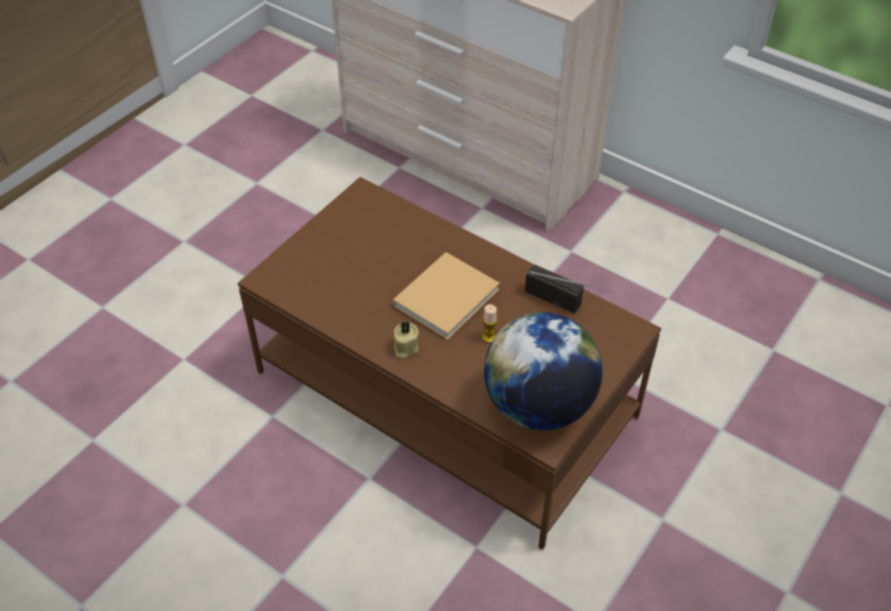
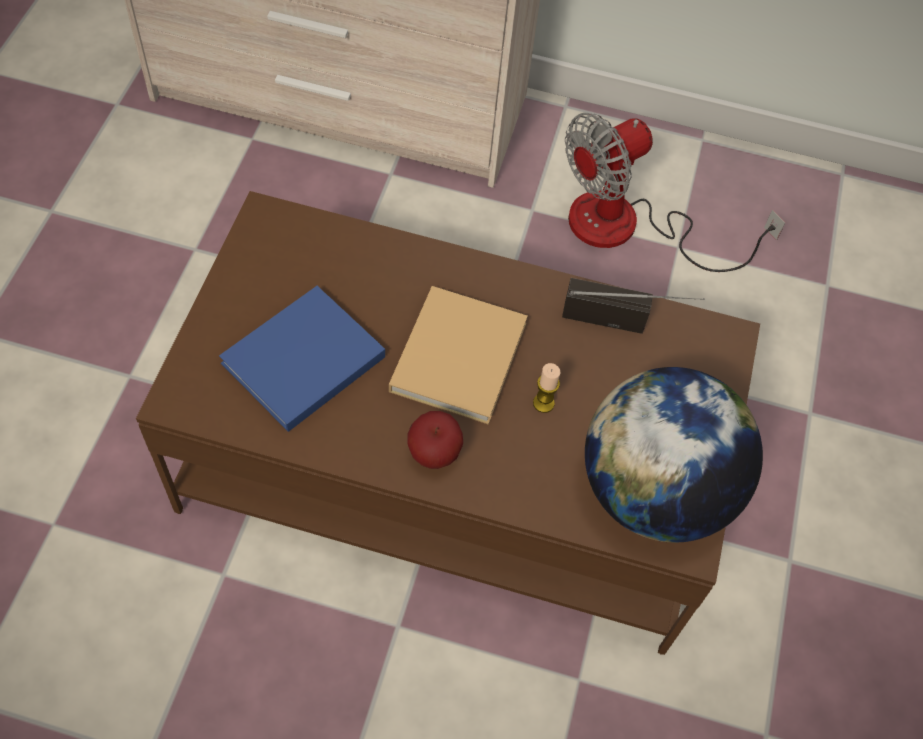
camera: 25 degrees left, 10 degrees up
beige candle [394,322,419,359] -> apple [407,411,463,469]
none -> blue book [219,286,385,432]
none -> fan [565,113,786,272]

